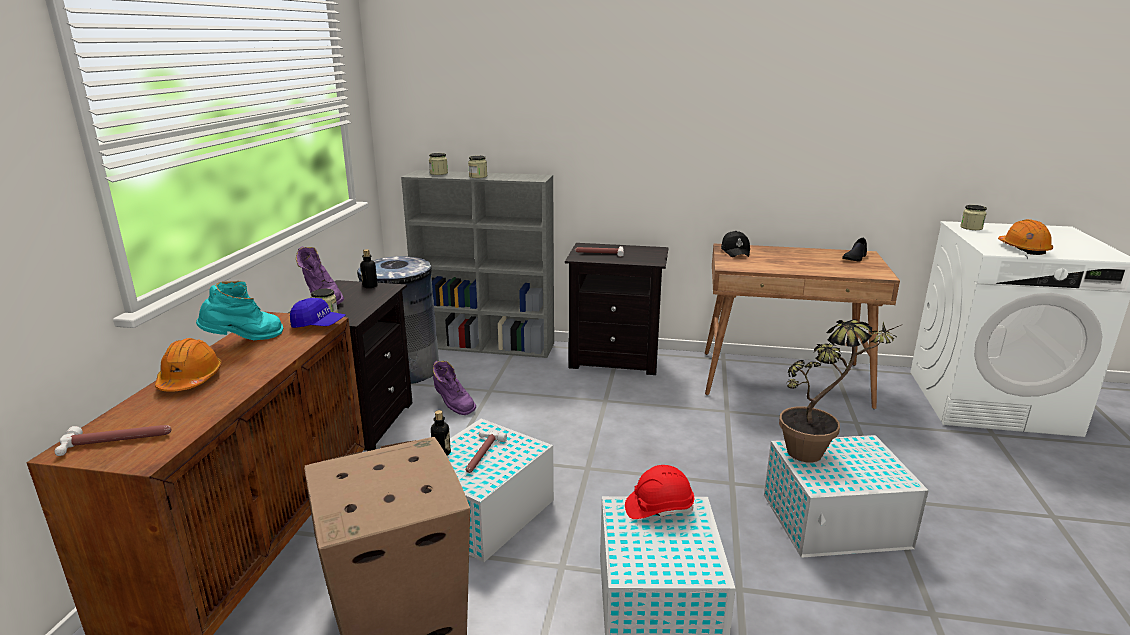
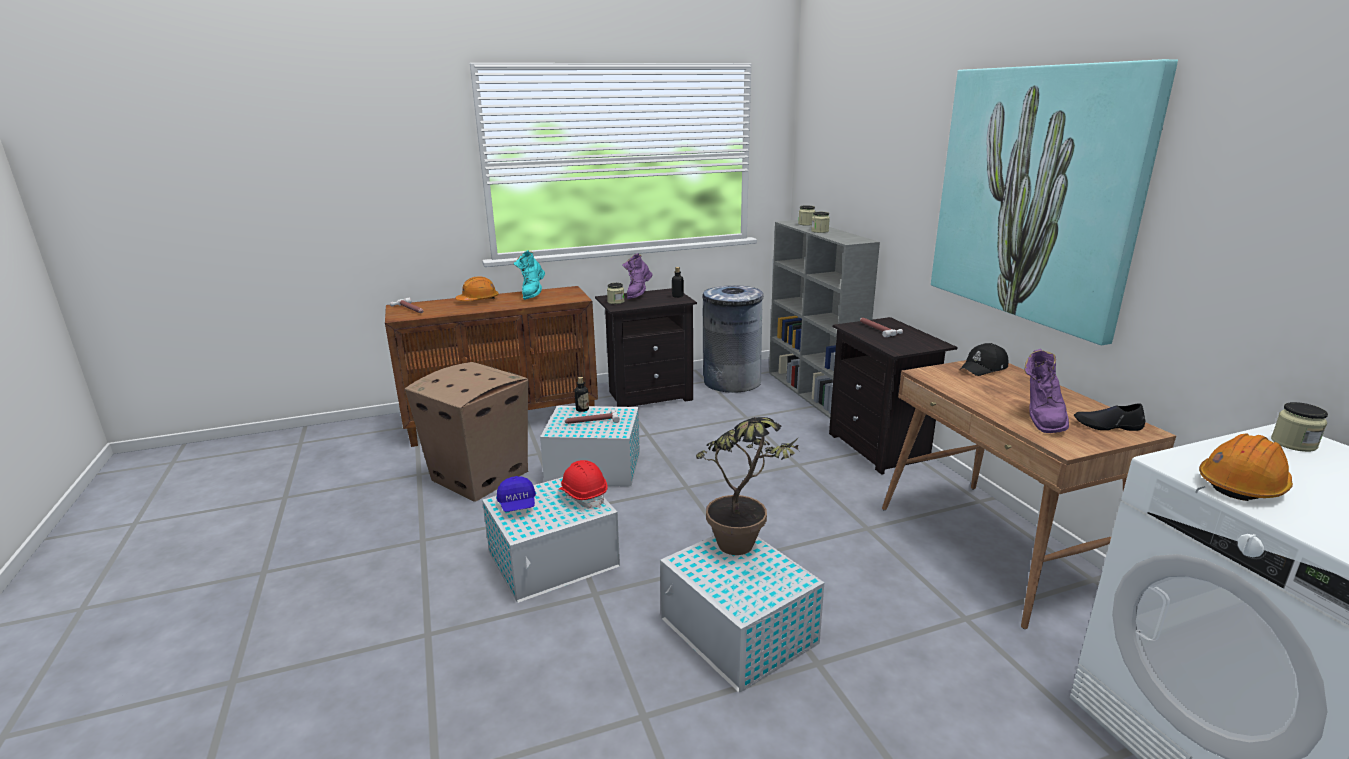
camera: 60 degrees right, 0 degrees up
turquoise boot [196,281,283,340] -> turquoise boot turned 75 degrees clockwise [514,250,545,300]
blue cap [290,298,346,328] -> blue cap moved to [497,476,536,512]
purple boot [433,361,476,415] -> purple boot moved to [1024,349,1069,433]
none -> picture [931,59,1178,345]

